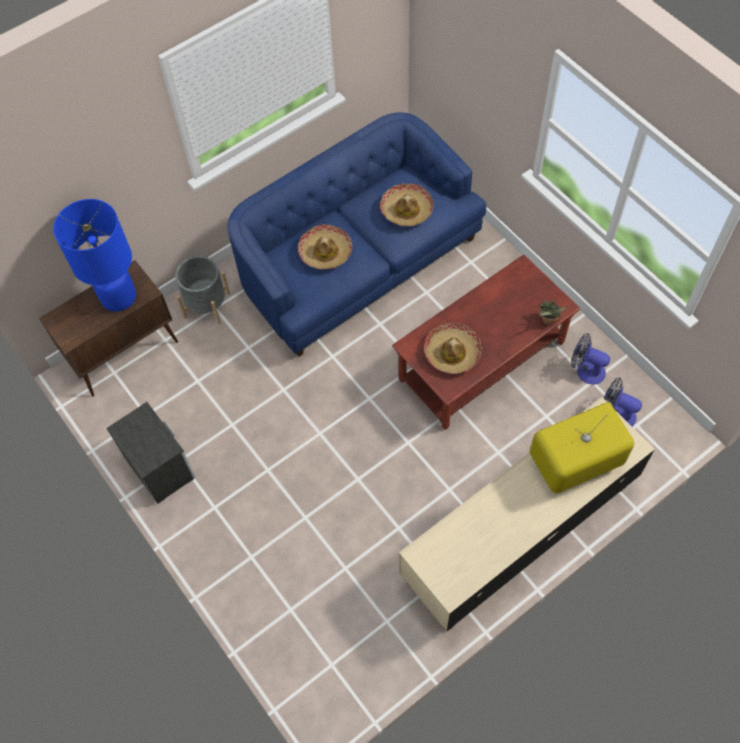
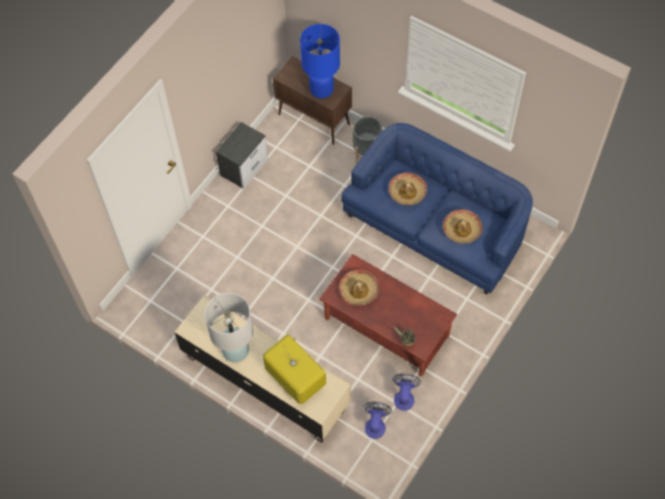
camera: 70 degrees right, 0 degrees up
none -> white table lamp [205,293,253,363]

